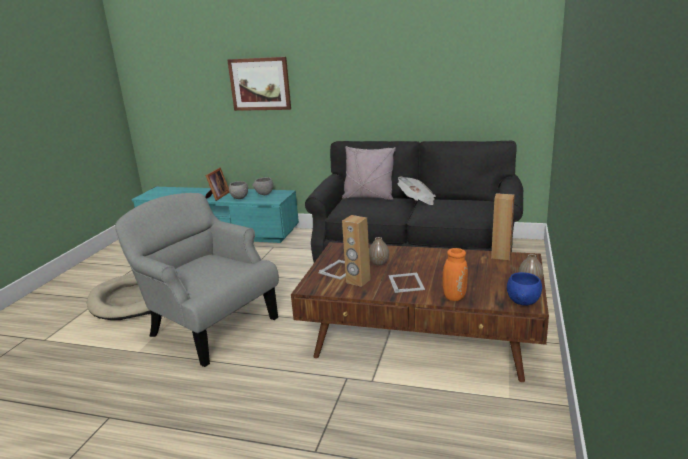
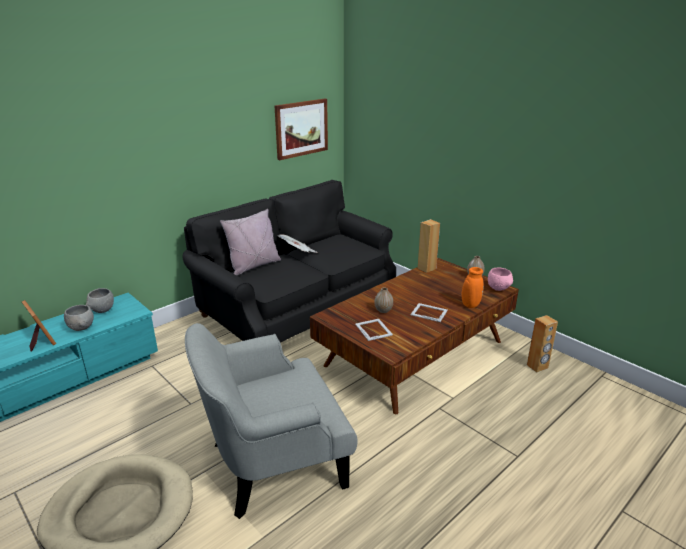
camera: 60 degrees left, 5 degrees up
picture [227,57,291,111] -> picture moved to [275,99,328,160]
brown speaker [342,215,371,287] -> brown speaker moved to [527,315,558,372]
blue bowl [507,272,542,306] -> pink bowl [488,268,513,291]

